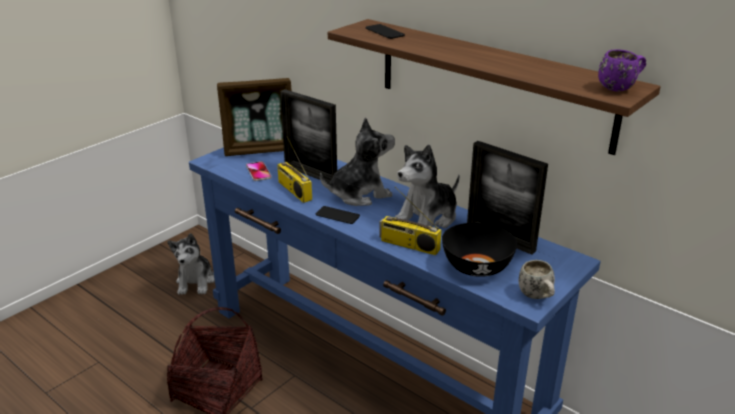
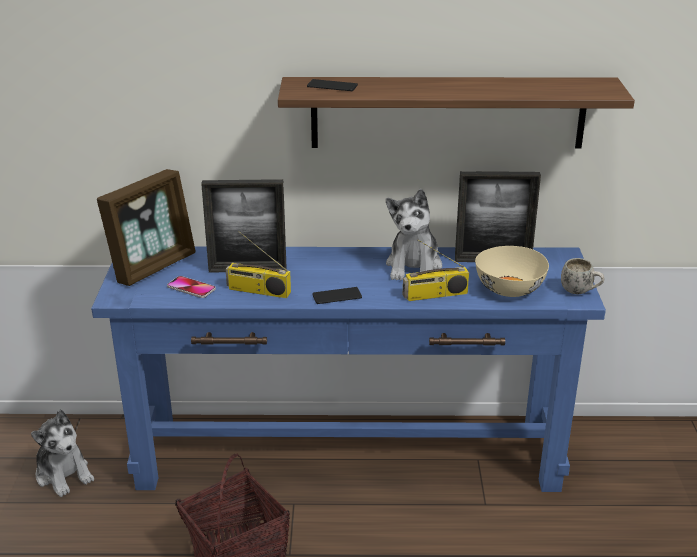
camera: 40 degrees left, 0 degrees up
plush toy [320,117,395,206] -> none
black bowl [442,223,517,277] -> beige bowl [475,246,549,297]
purple mug [598,49,646,91] -> none

